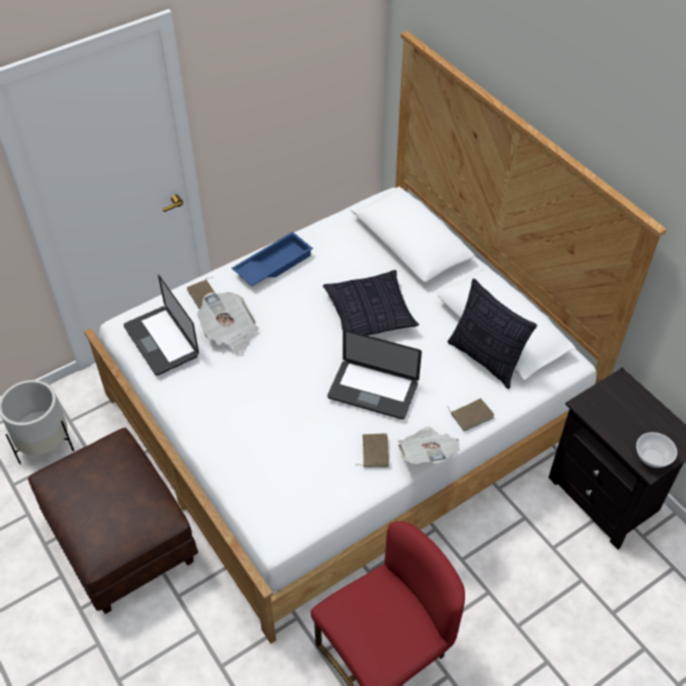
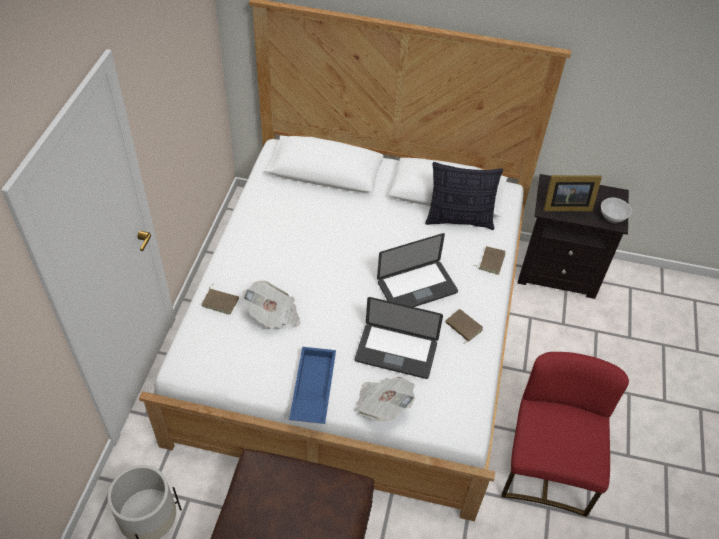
camera: 45 degrees left, 0 degrees up
laptop [124,275,199,376] -> laptop moved to [355,297,443,379]
blue tray [232,232,313,286] -> blue tray moved to [289,347,336,424]
pillow [323,270,419,336] -> none
newspaper [398,427,460,464] -> newspaper moved to [355,377,415,421]
none -> picture frame [543,175,602,211]

